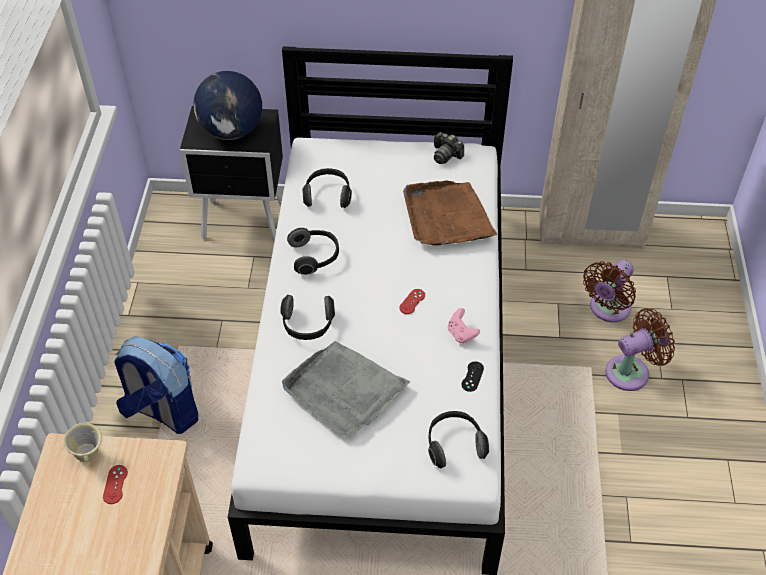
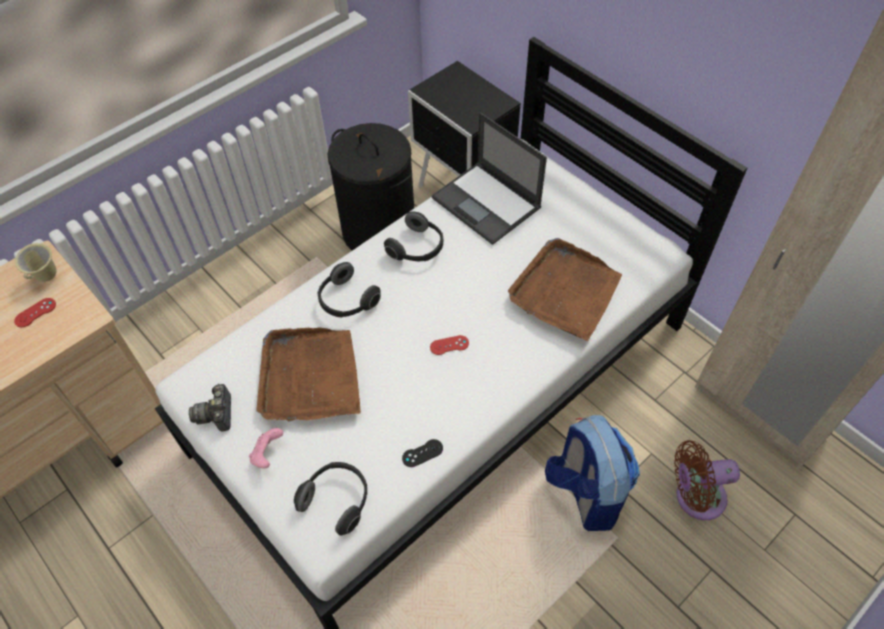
camera: 45 degrees right, 5 degrees up
backpack [114,336,198,434] -> backpack moved to [545,415,640,531]
globe [193,71,262,140] -> none
grey tray [282,341,410,435] -> brown tray [256,328,361,422]
headphones [302,168,352,208] -> laptop [432,112,547,245]
camera [434,132,464,164] -> camera moved to [189,384,231,432]
pink game controller [448,308,480,344] -> pink game controller moved to [249,428,283,469]
brown fan [605,308,675,391] -> none
none -> black laundry basket [327,123,414,250]

